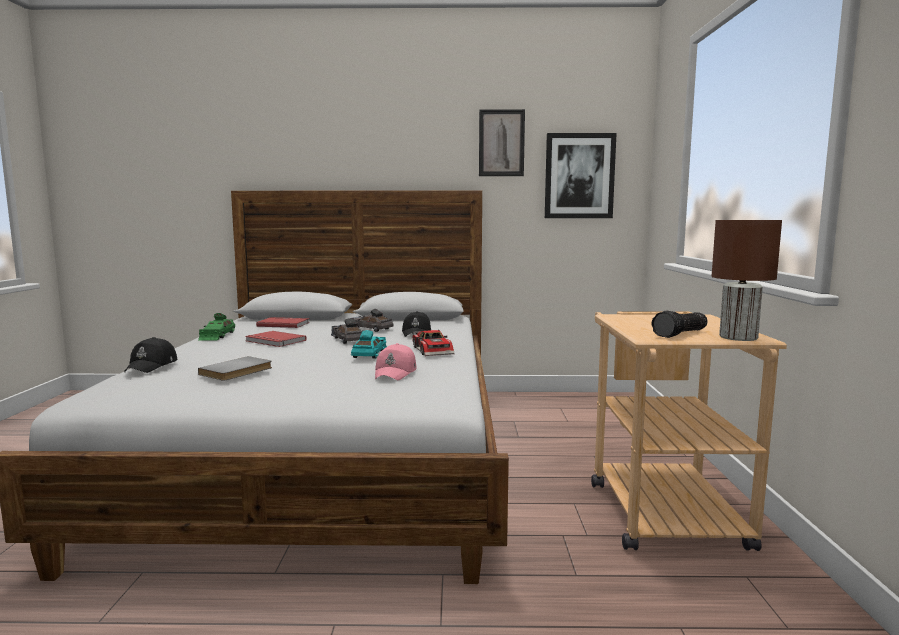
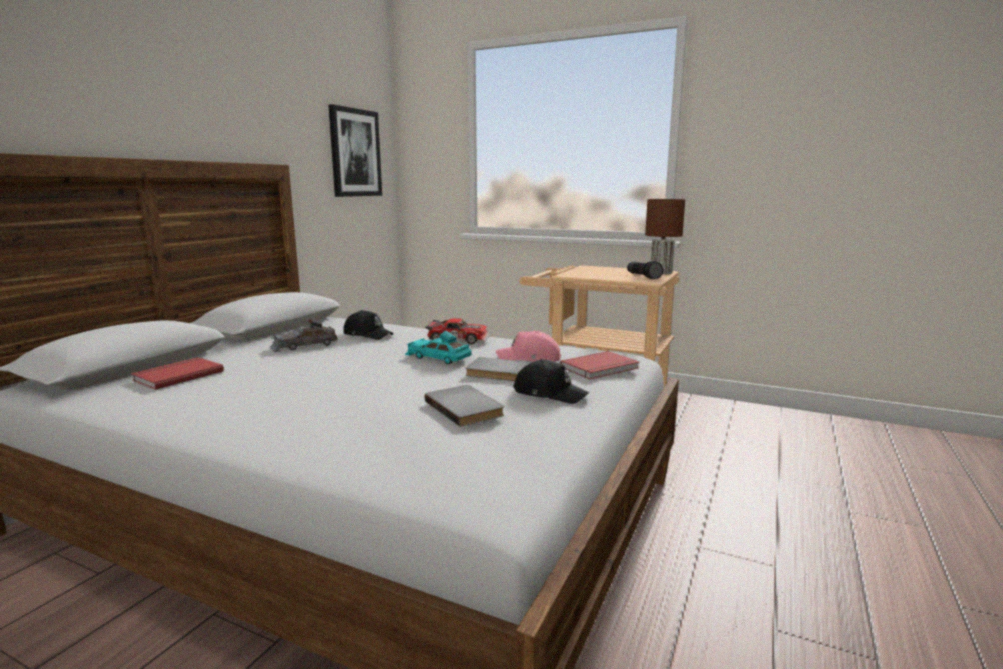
camera: 65 degrees left, 5 degrees up
black cap [124,337,178,373] -> black cap moved to [513,359,590,404]
green toy car [198,313,235,340] -> none
red book [245,331,306,347] -> red book moved to [560,351,639,379]
grey toy car [331,318,363,344] -> none
pink cap [375,343,417,380] -> pink cap turned 150 degrees clockwise [496,331,561,362]
picture [479,109,525,176] -> none
none -> grey book [466,357,532,381]

